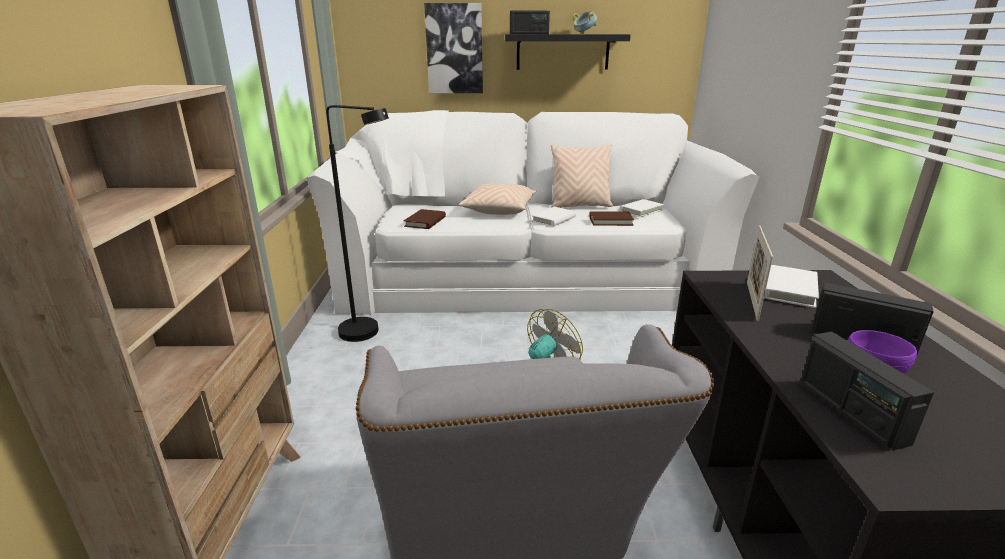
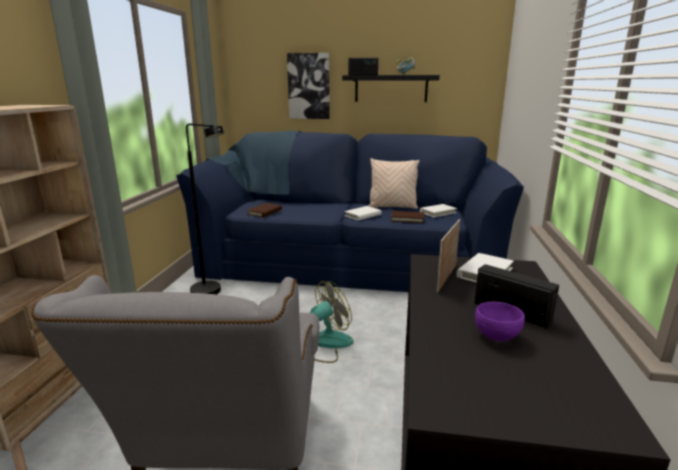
camera: 10 degrees right, 5 degrees down
white sofa [306,110,760,315] -> blue sofa [176,131,524,292]
beige pillow [458,183,537,215] -> none
radio [801,332,934,450] -> none

